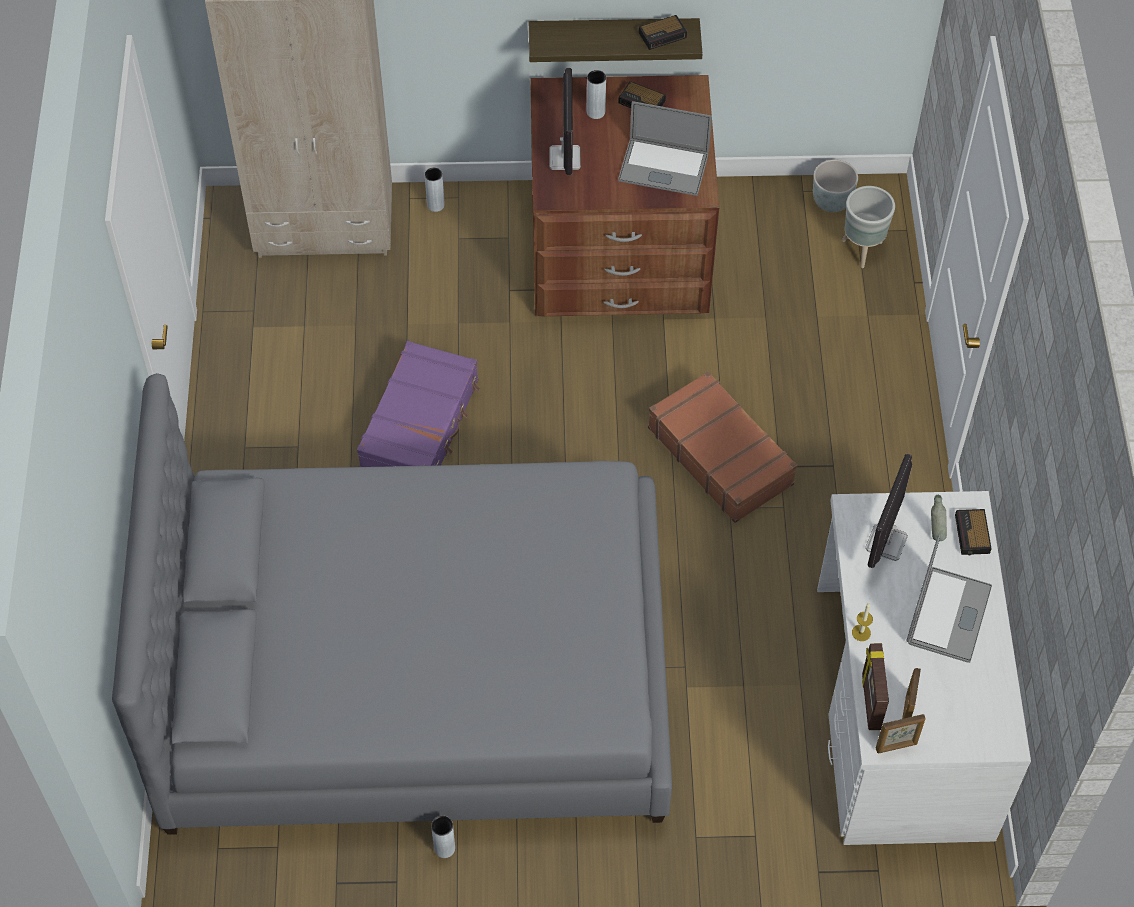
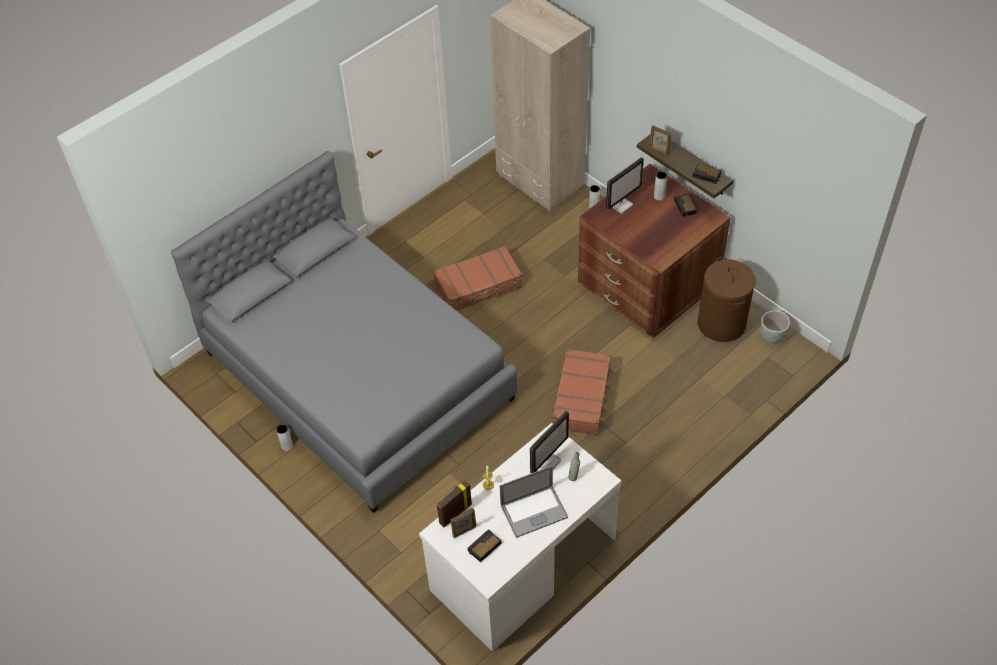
camera: 50 degrees right, 5 degrees down
purple suitcase [357,341,480,467] -> brown suitcase [433,246,523,311]
laptop [618,101,712,196] -> none
grey planter [842,186,895,268] -> none
monitor [865,454,912,568] -> monitor turned 150 degrees clockwise [530,411,569,473]
picture frame [876,714,926,753] -> picture frame moved to [649,126,671,155]
alarm clock [955,509,992,555] -> alarm clock moved to [468,529,502,562]
none -> brown laundry basket [697,257,756,342]

